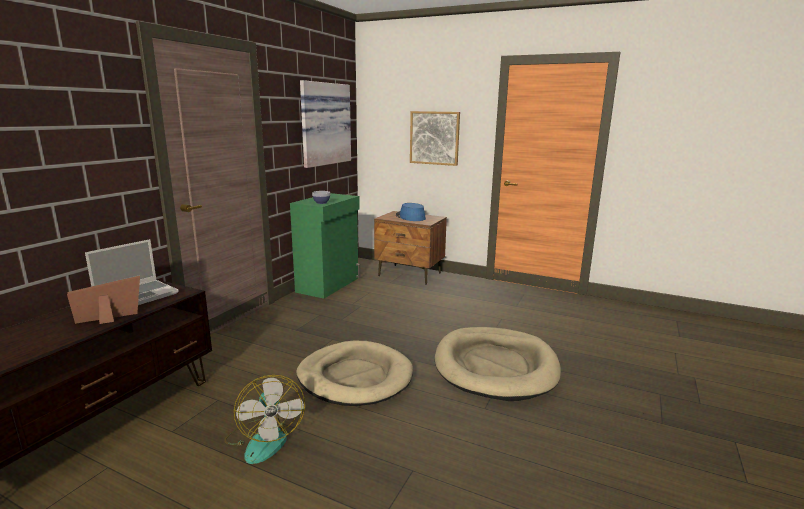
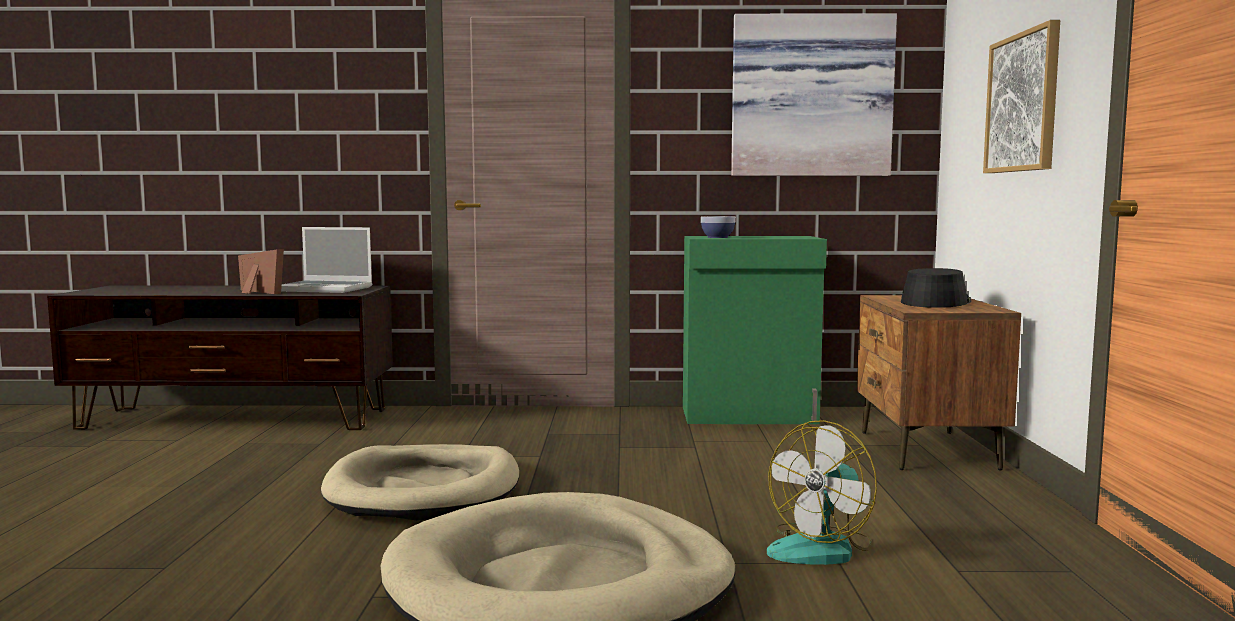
camera: 65 degrees right, 10 degrees down
fan [224,375,305,464] -> fan moved to [767,420,877,565]
blue hat [396,203,426,221] -> black hat [901,268,971,308]

